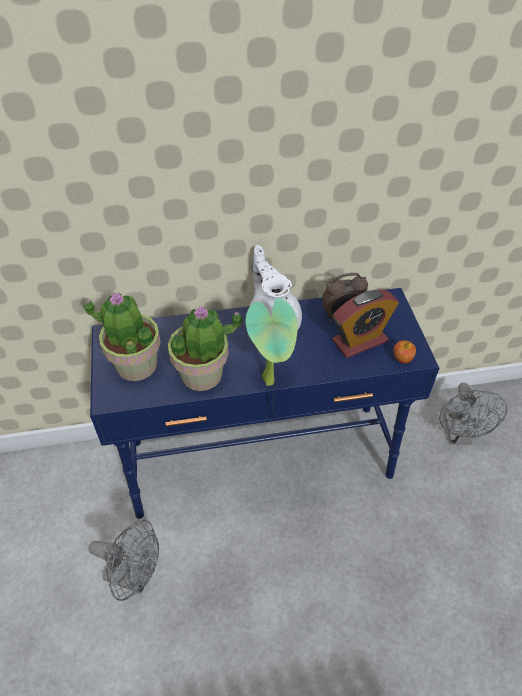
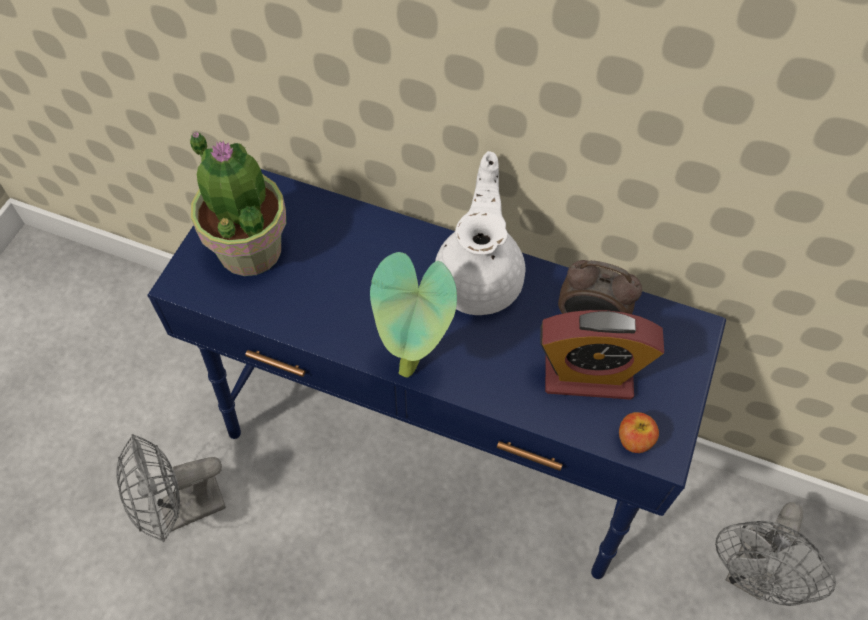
camera: 30 degrees right, 10 degrees up
grey fan [89,519,159,601] -> grey fan turned 105 degrees clockwise [116,434,226,542]
potted plant [168,306,242,391] -> none

